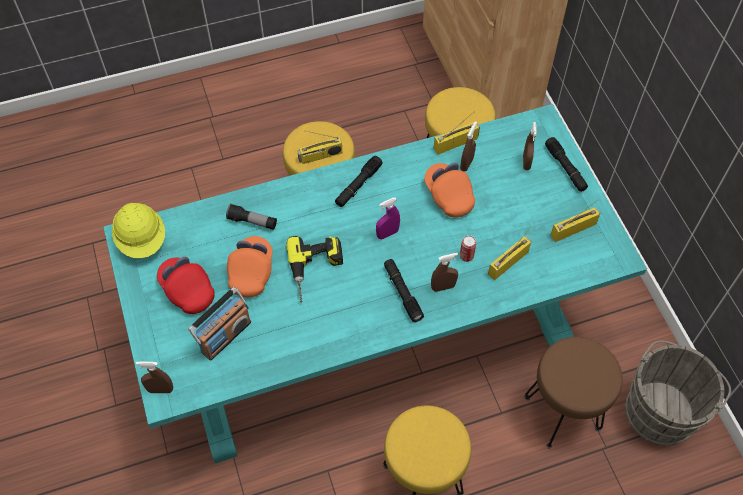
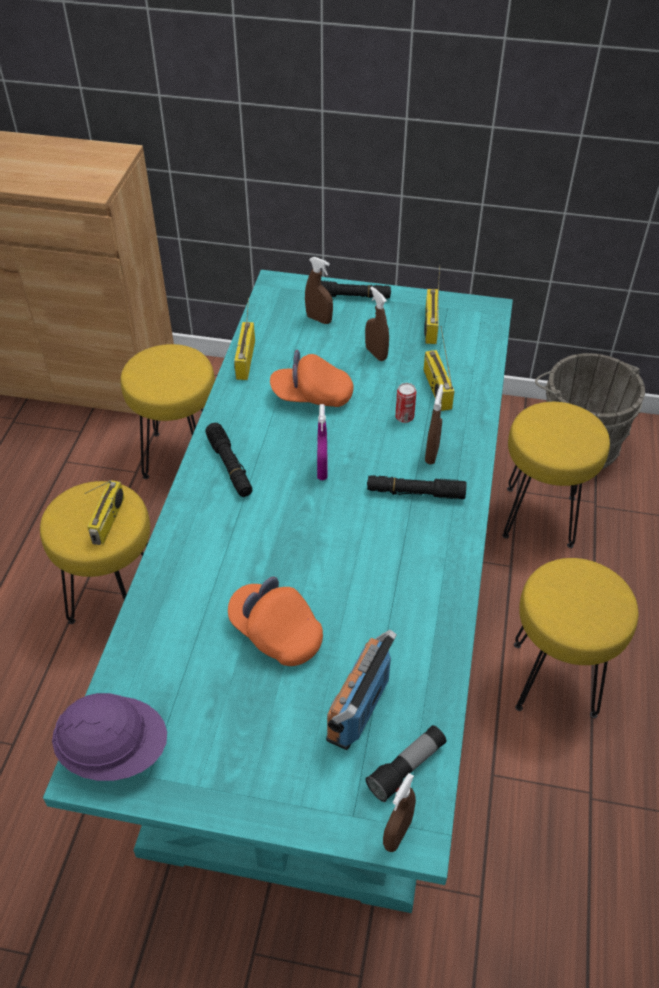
camera: 60 degrees left, 10 degrees down
yellow hard hat [112,203,165,258] -> purple hard hat [52,693,167,781]
red cap [157,257,214,314] -> none
radio [188,287,251,361] -> radio turned 135 degrees counterclockwise [326,630,397,750]
flashlight [226,204,277,230] -> flashlight moved to [365,725,447,802]
power drill [286,236,343,303] -> none
brown spray bottle [460,121,477,172] -> brown spray bottle moved to [365,287,389,361]
brown stool [524,337,623,448] -> yellow stool [502,402,610,548]

